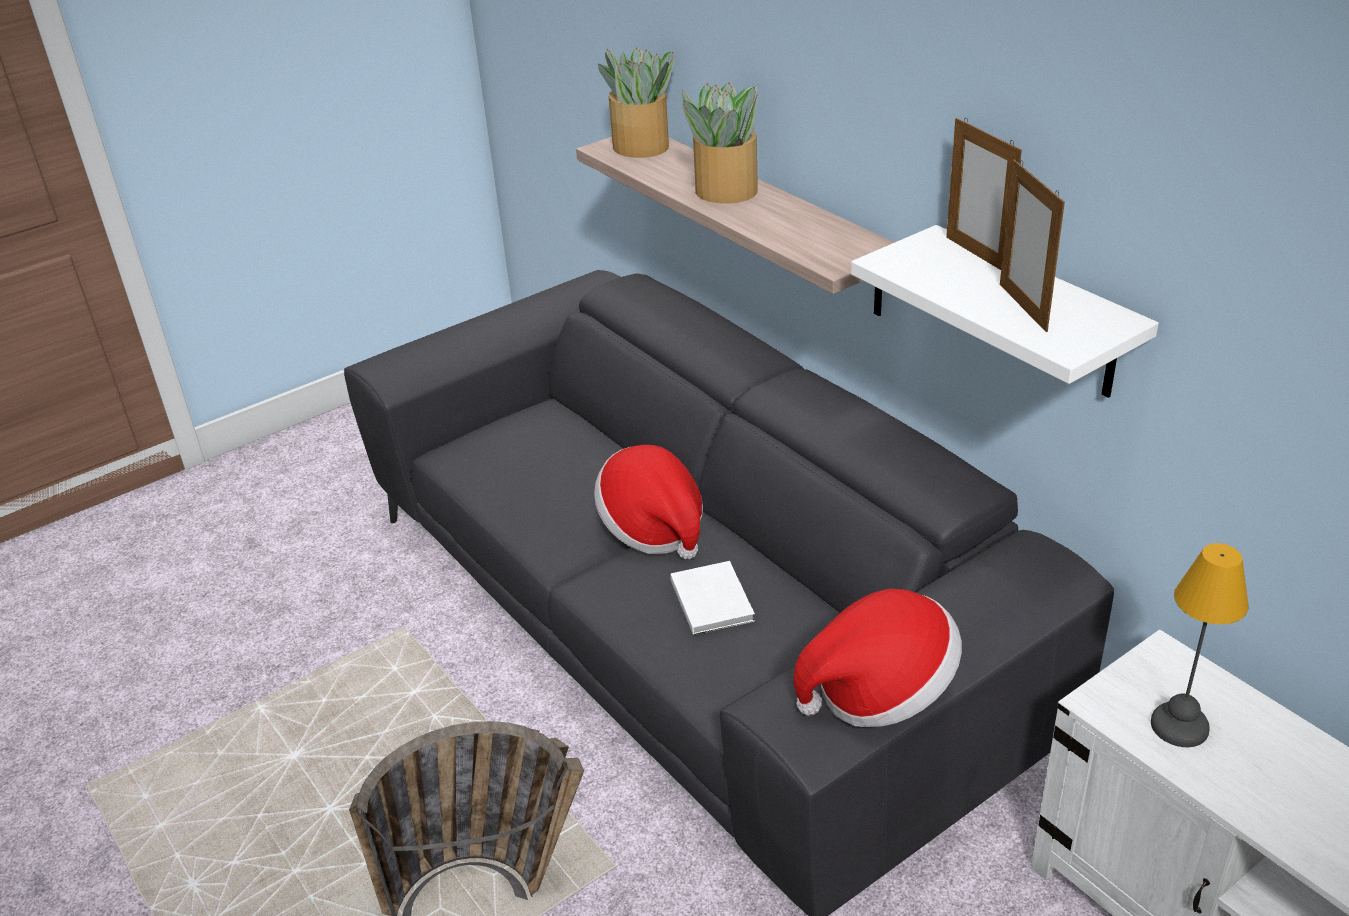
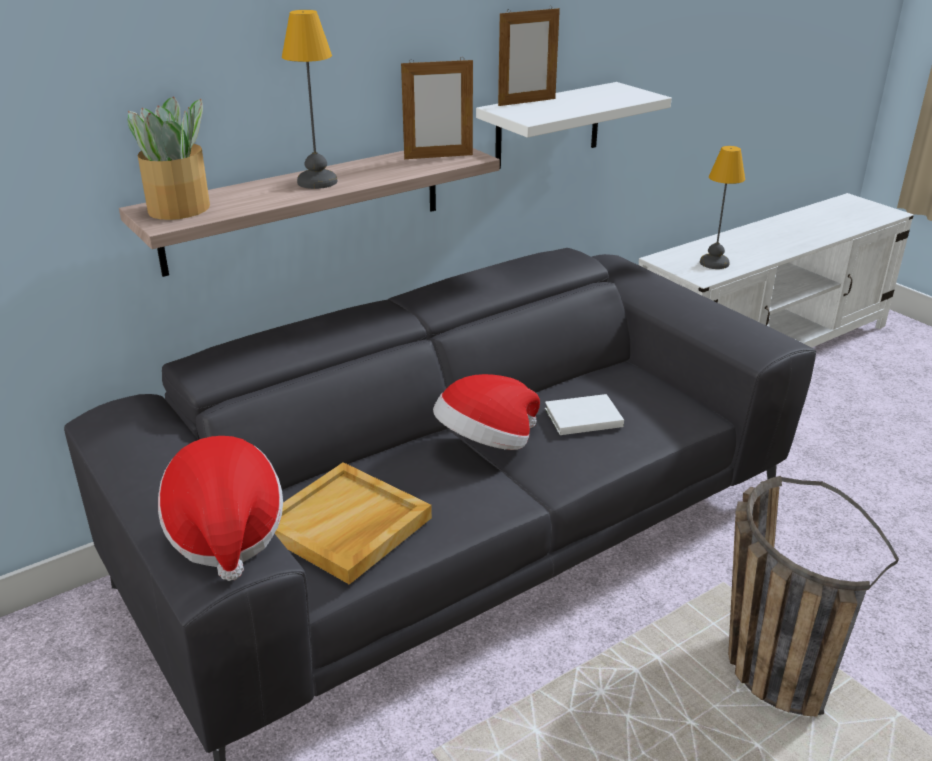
camera: 90 degrees left, 5 degrees down
potted plant [682,82,758,204] -> table lamp [282,10,337,189]
hat [794,589,962,727] -> hat moved to [158,436,283,581]
picture frame [1000,160,1065,332] -> picture frame moved to [401,57,473,159]
none -> beige tray [274,462,432,585]

